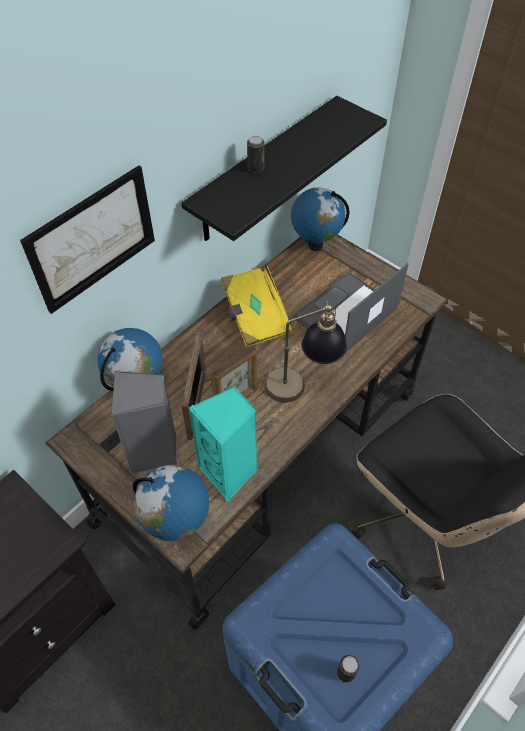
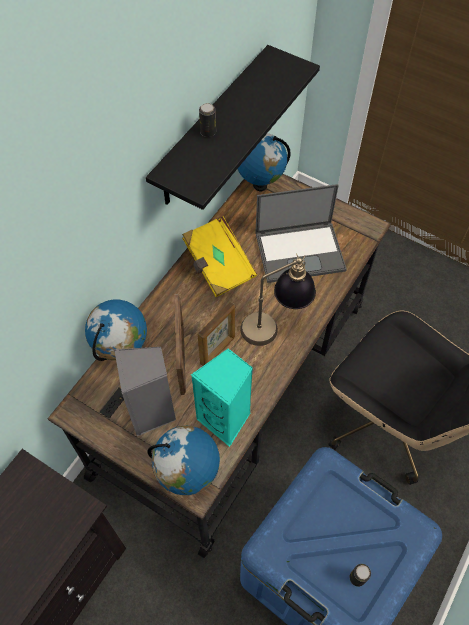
camera: 10 degrees left, 5 degrees up
picture [20,165,155,314] -> none
laptop [293,263,409,352] -> laptop turned 135 degrees counterclockwise [255,184,347,283]

